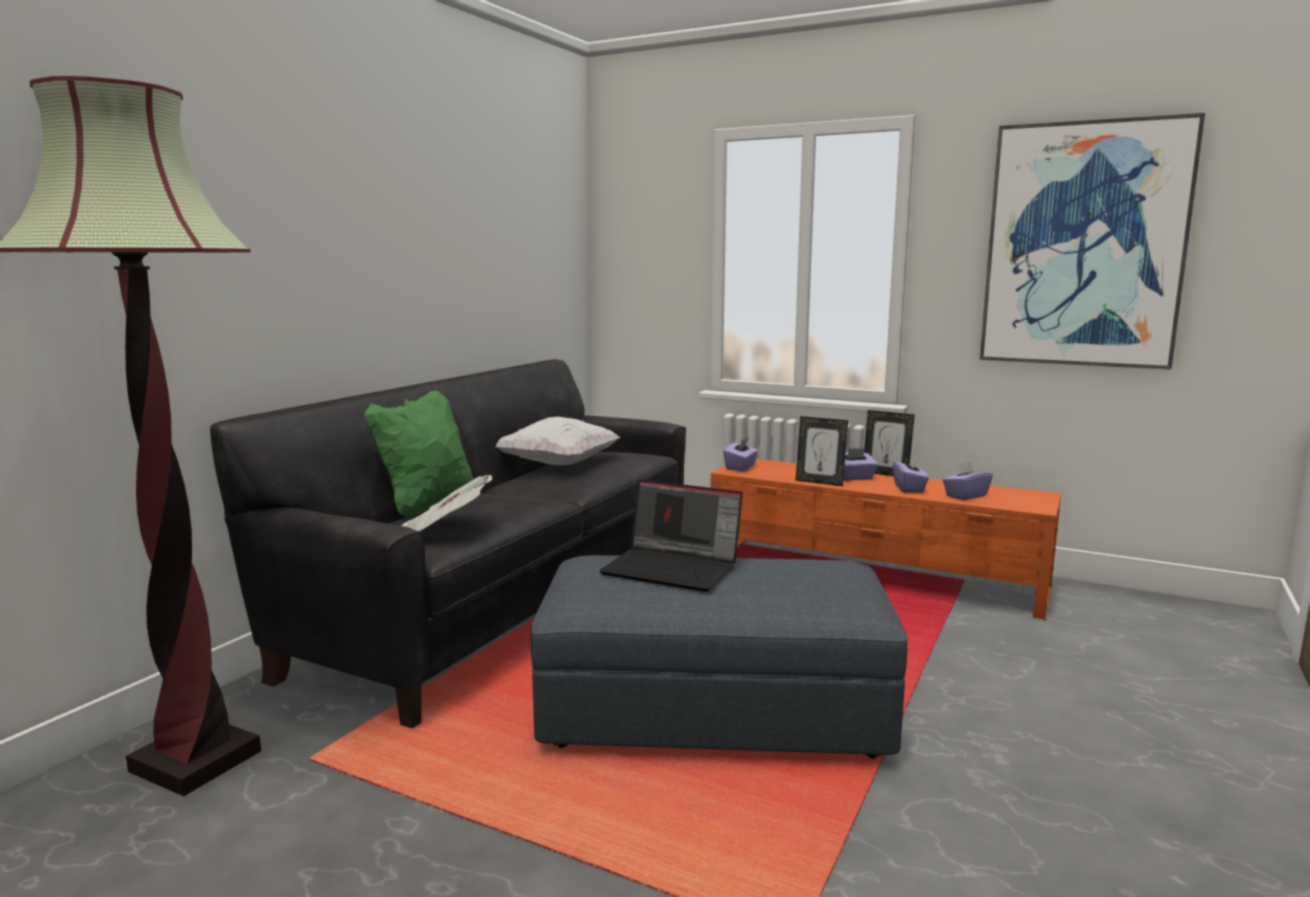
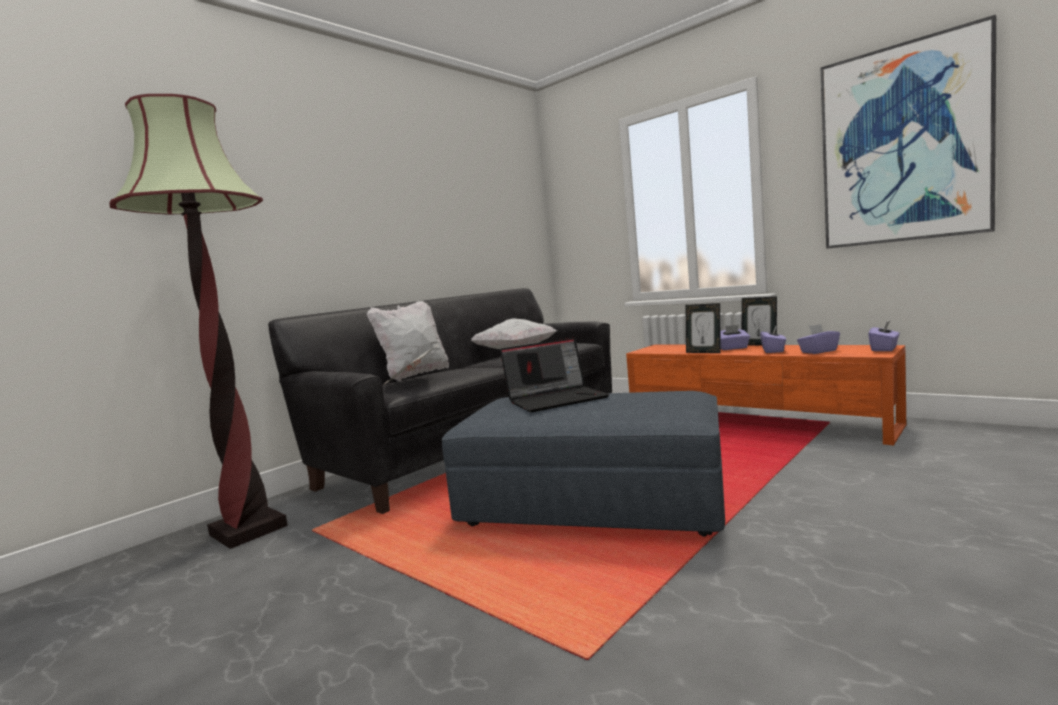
camera: 15 degrees right, 5 degrees down
green pillow [364,391,473,519] -> white pillow [367,301,449,381]
laptop [599,480,743,592] -> laptop turned 60 degrees counterclockwise [500,338,609,412]
purple tissue box [723,437,758,471] -> purple tissue box moved to [868,321,900,351]

